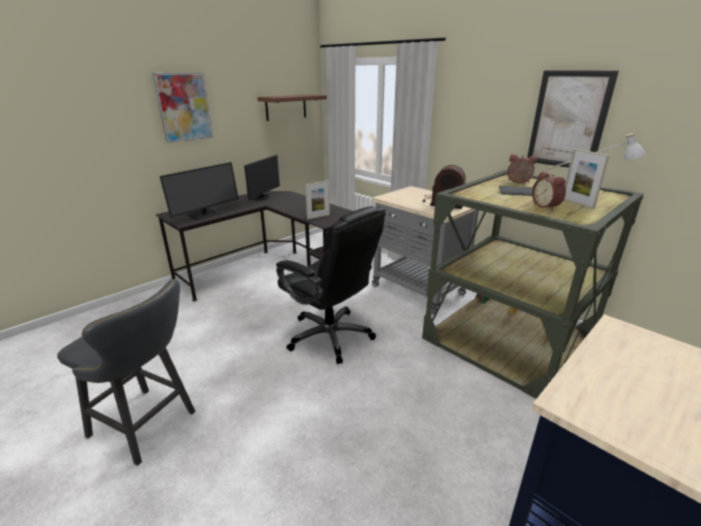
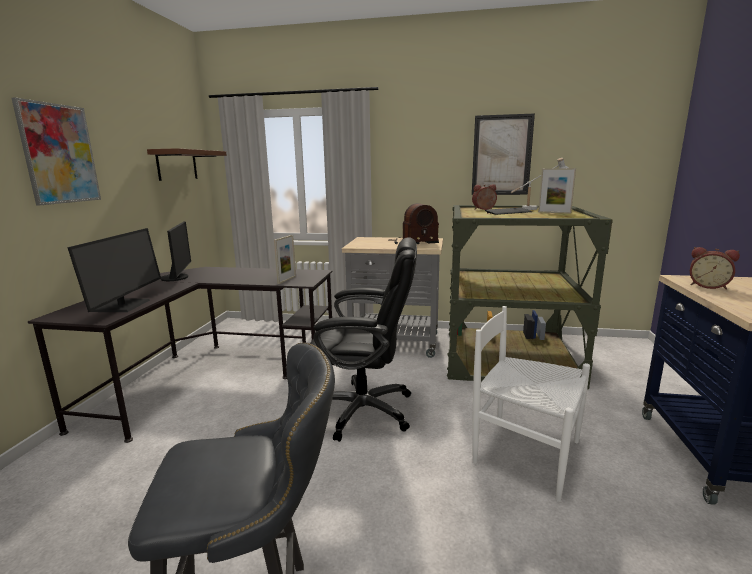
camera: 35 degrees left, 10 degrees down
alarm clock [532,171,566,210] -> alarm clock moved to [690,247,740,290]
none -> white chair [472,306,590,502]

